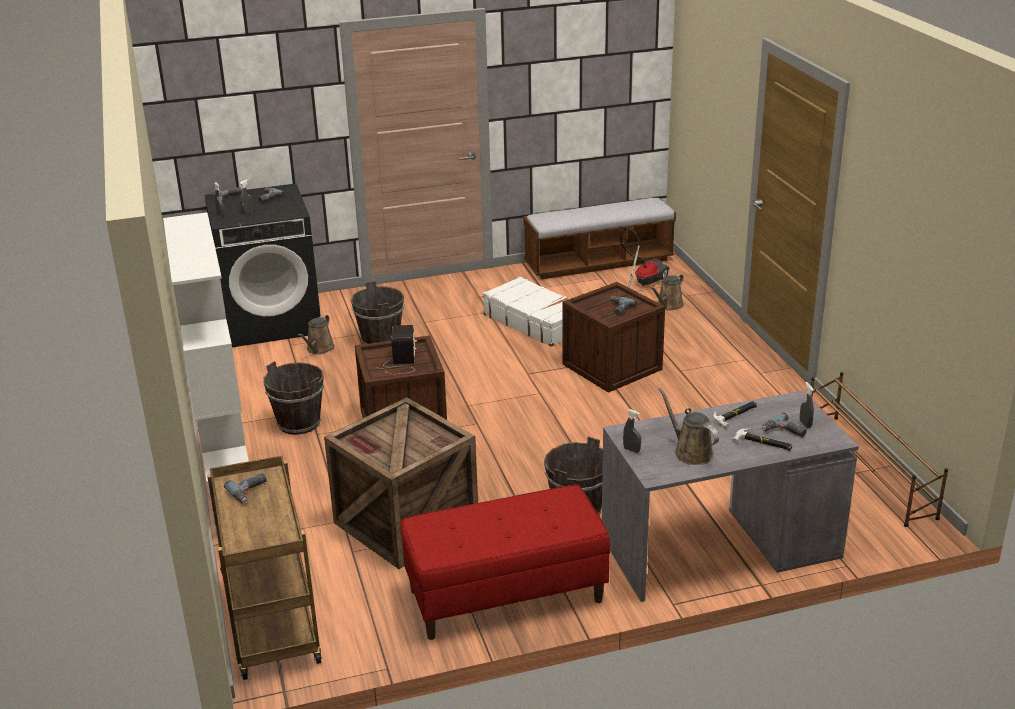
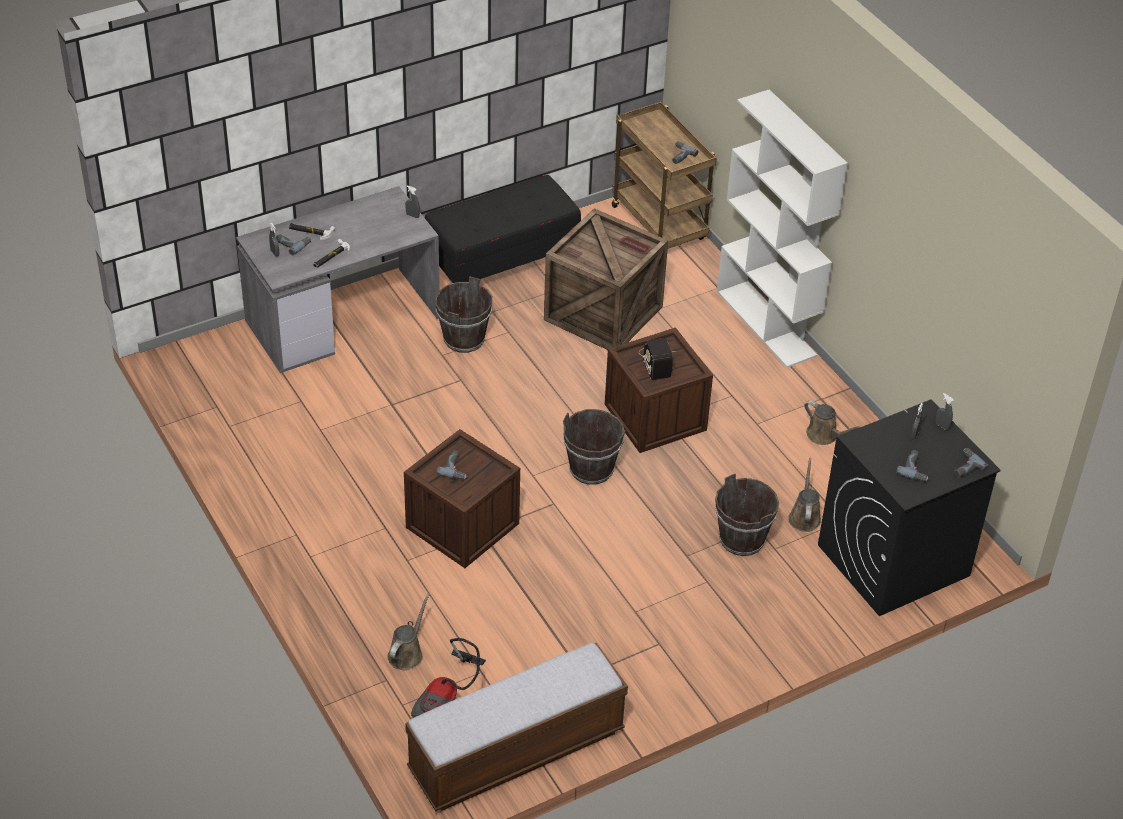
camera: 165 degrees right, 15 degrees up
brown bucket [263,361,324,435] -> brown bucket moved to [563,409,626,485]
red bench [401,484,610,640] -> black bench [425,175,581,288]
white suitcase [483,277,569,347] -> none
brown watering can [659,387,719,465] -> brown watering can moved to [804,400,862,445]
brown shoe rack [811,372,948,527] -> none

